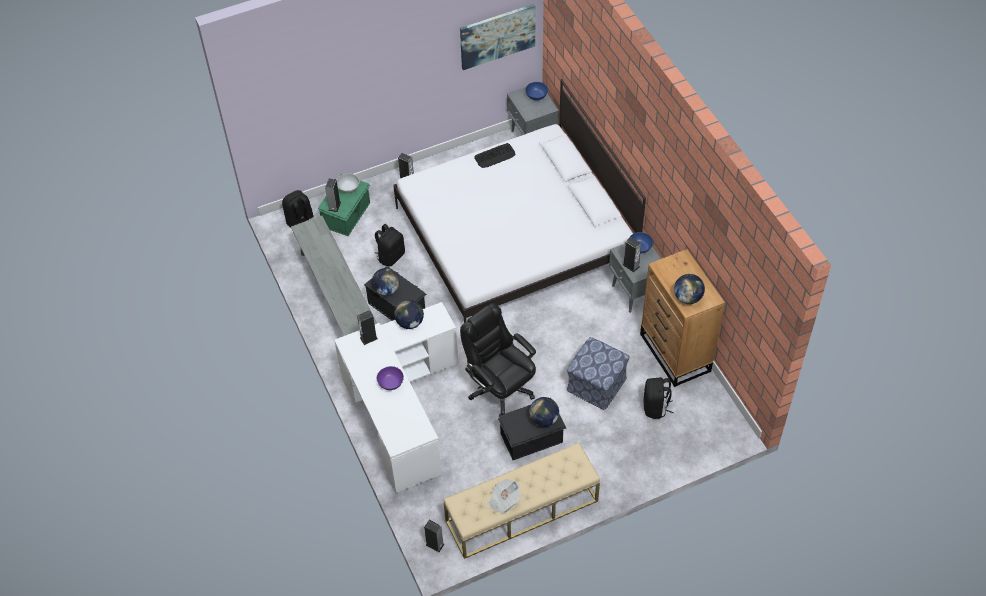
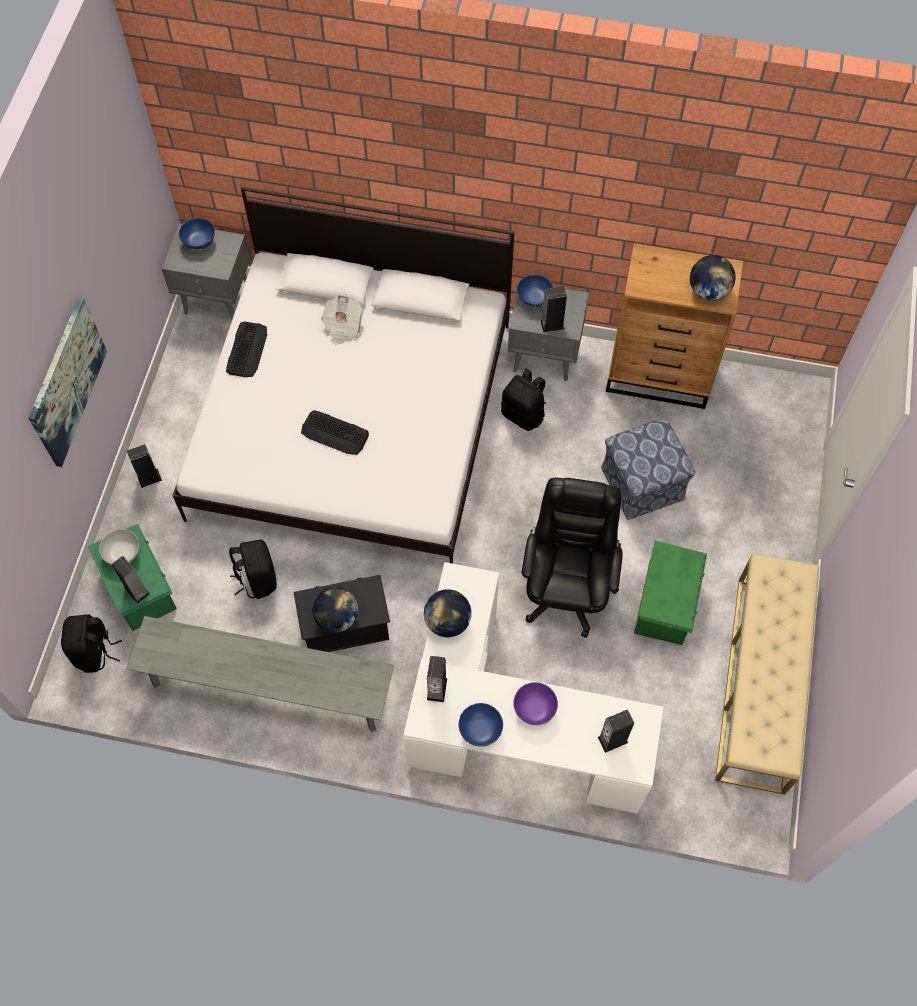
camera: 55 degrees left, 10 degrees up
speaker [424,520,445,552] -> speaker moved to [598,710,634,753]
picture [460,4,536,70] -> picture moved to [28,297,107,467]
black office chair [460,303,536,416] -> black office chair turned 105 degrees clockwise [522,478,623,638]
newspaper [487,479,521,515] -> newspaper moved to [321,294,363,345]
black storage box [498,405,566,460] -> green storage box [634,541,707,645]
globe [529,397,559,427] -> none
black backpack [643,377,674,419] -> black backpack moved to [501,369,546,431]
none -> keyboard [301,410,369,455]
none -> blue bowl [459,703,503,747]

